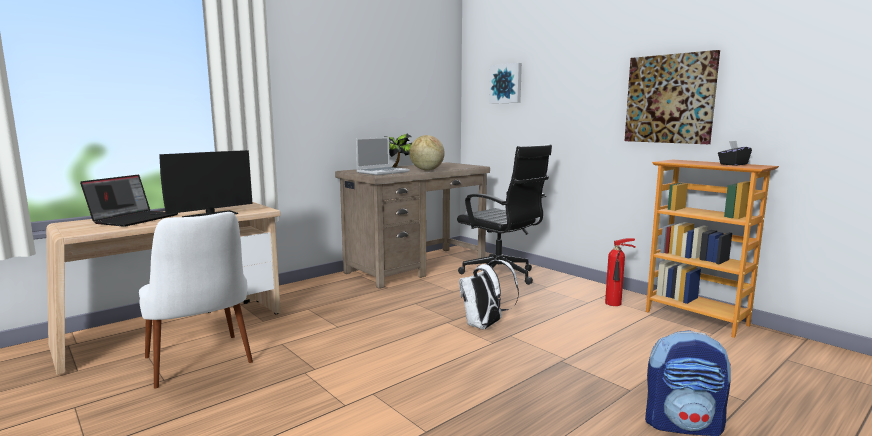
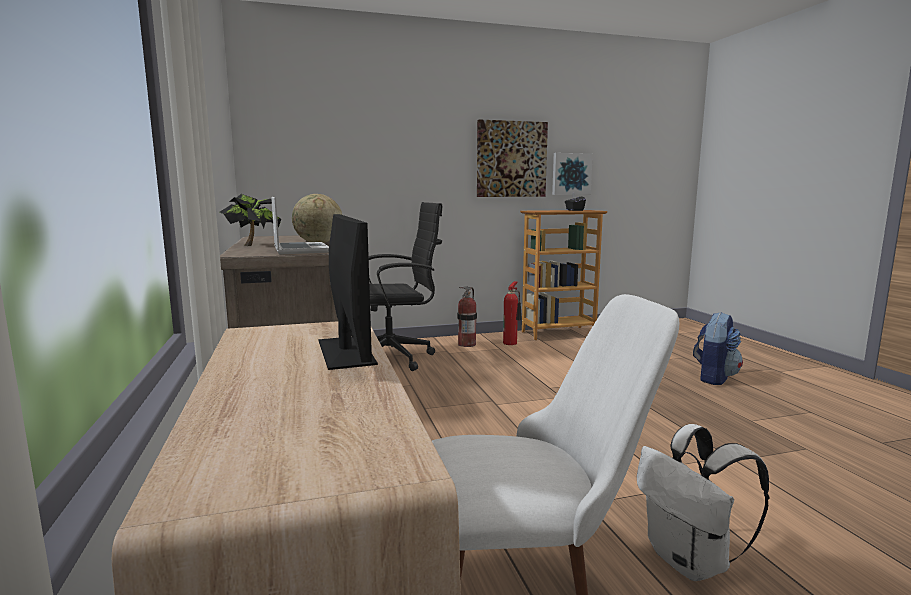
camera: 65 degrees left, 0 degrees up
laptop [80,175,178,227] -> none
white backpack [459,260,519,329] -> white backpack moved to [637,424,769,581]
picture [489,63,522,104] -> picture moved to [552,153,593,195]
none -> fire extinguisher [457,286,477,347]

